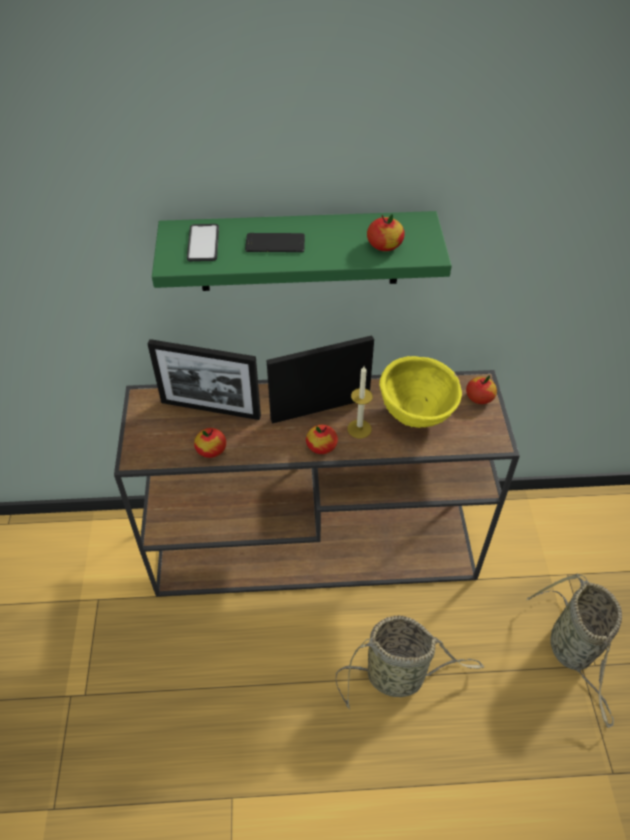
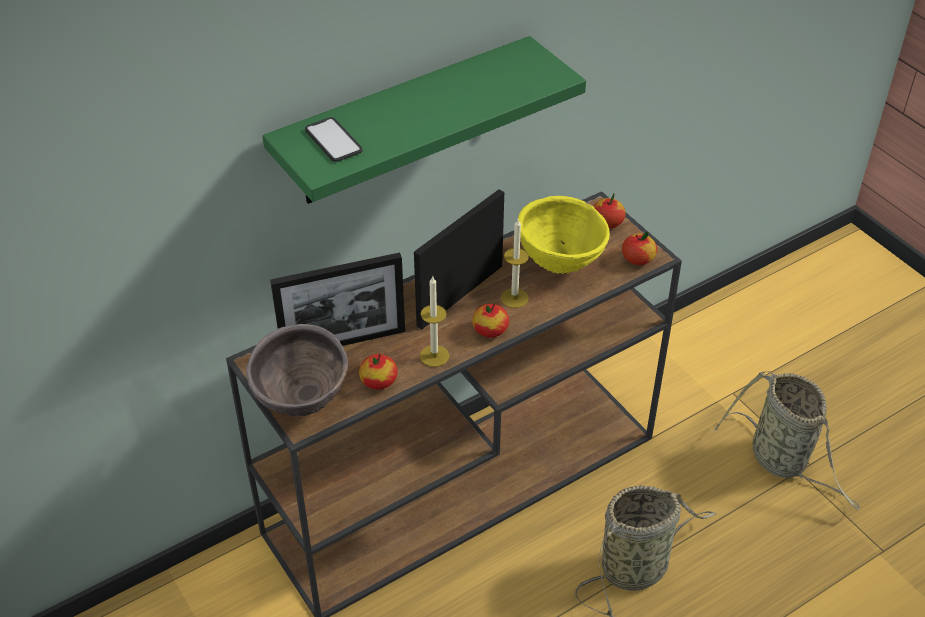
camera: 30 degrees left, 5 degrees down
phone [245,233,305,252] -> none
apple [367,214,405,251] -> apple moved to [622,232,657,265]
none -> brown bowl [246,324,348,417]
none -> candle [420,276,449,367]

